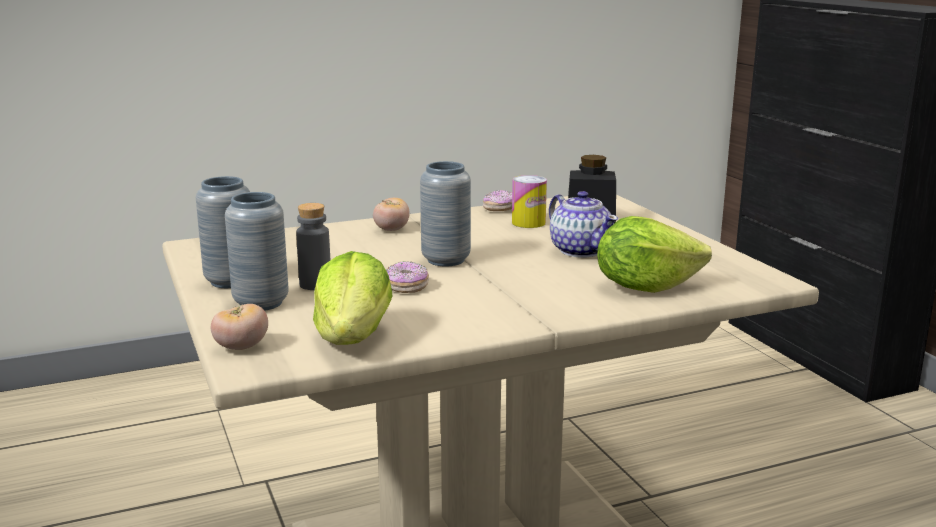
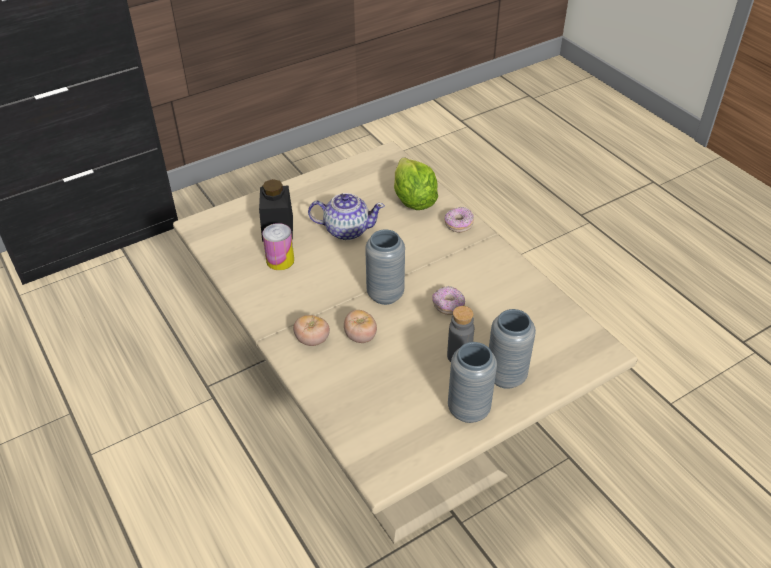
camera: 100 degrees left, 25 degrees up
tomato [211,304,268,350] -> tomato moved to [344,310,377,343]
lettuce [313,251,392,345] -> none
donut [483,190,512,211] -> donut moved to [444,207,474,233]
teapot [549,191,618,258] -> teapot turned 45 degrees clockwise [308,193,385,240]

